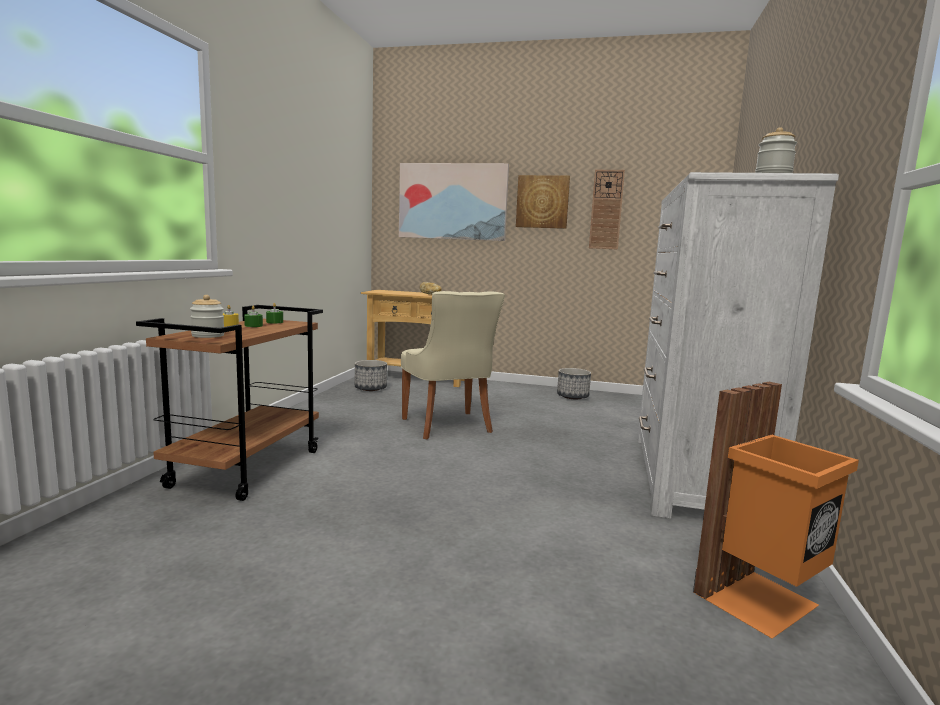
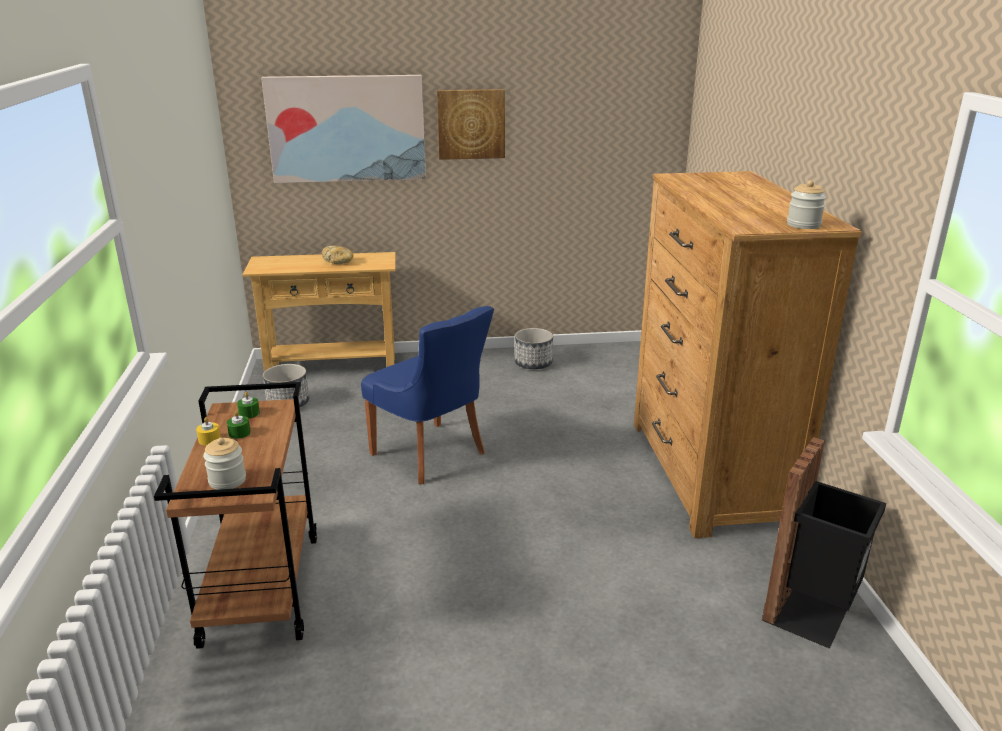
camera: 20 degrees left, 15 degrees up
beige chair [401,291,505,439] -> blue chair [361,306,494,484]
wall clock [589,170,625,249] -> none
white dresser [638,172,839,518] -> brown dresser [634,171,862,538]
orange trash can [693,382,859,639] -> black trash can [762,437,886,649]

